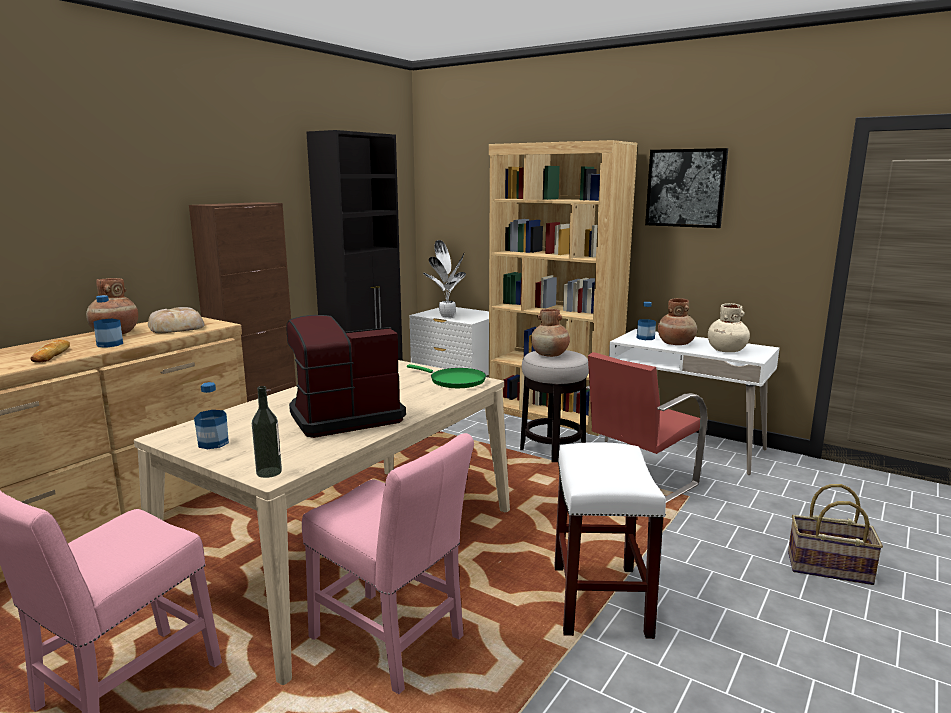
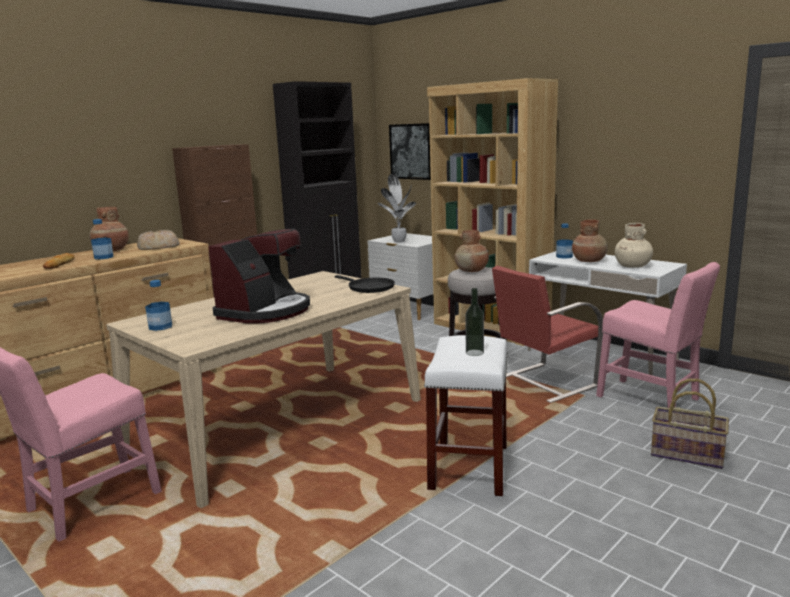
camera: 10 degrees right, 0 degrees up
bottle [252,386,282,478] -> bottle moved to [465,288,484,356]
coffee machine [286,315,406,438] -> coffee machine turned 135 degrees clockwise [208,228,310,323]
pink chair [302,433,474,694] -> pink chair moved to [596,262,720,408]
green frying pan [407,364,486,388] -> black frying pan [335,275,395,293]
picture [645,148,728,228] -> picture moved to [389,123,431,180]

